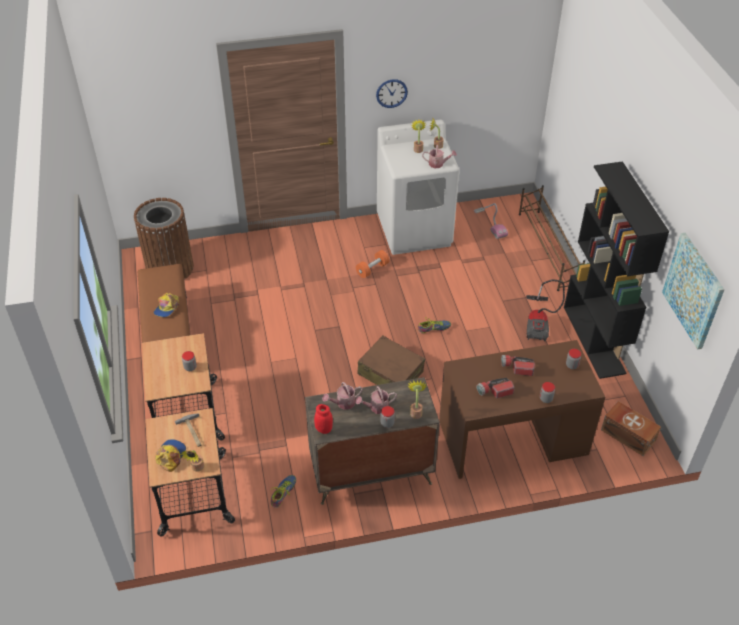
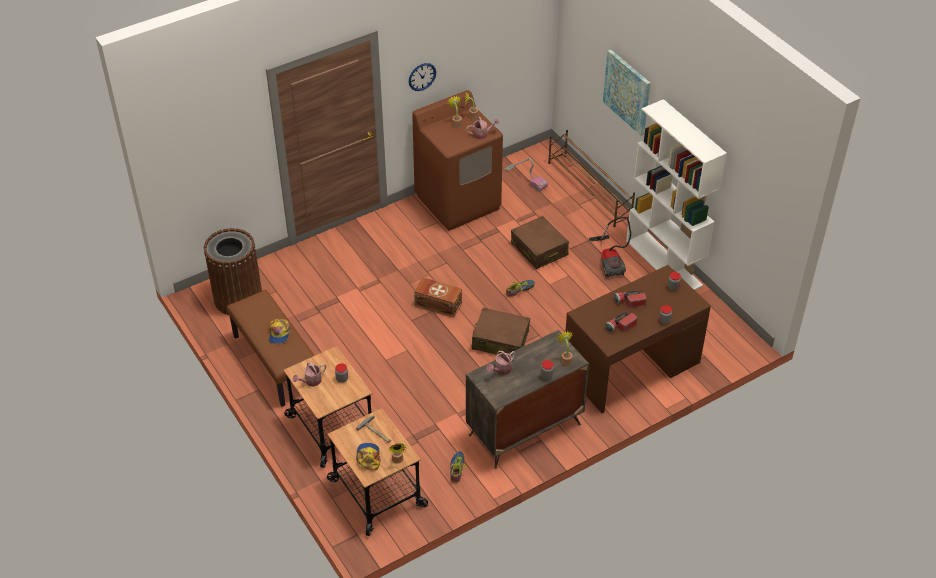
camera: 20 degrees left, 0 degrees up
red jar [314,404,333,434] -> none
watering can [355,386,397,414] -> watering can moved to [293,362,326,387]
orange dumbbell [356,250,389,278] -> none
white washing machine [377,119,459,255] -> brown washing machine [412,90,503,231]
black bookcase [564,161,669,379] -> white bookcase [626,99,727,290]
brown storage box [601,401,661,456] -> brown storage box moved to [414,277,462,318]
picture [662,233,725,349] -> picture moved to [603,49,650,136]
none -> brown suitcase [511,216,569,269]

